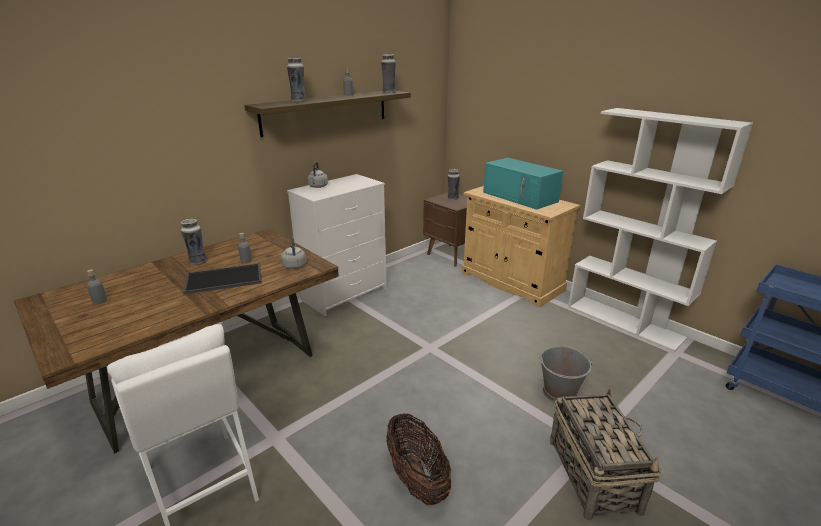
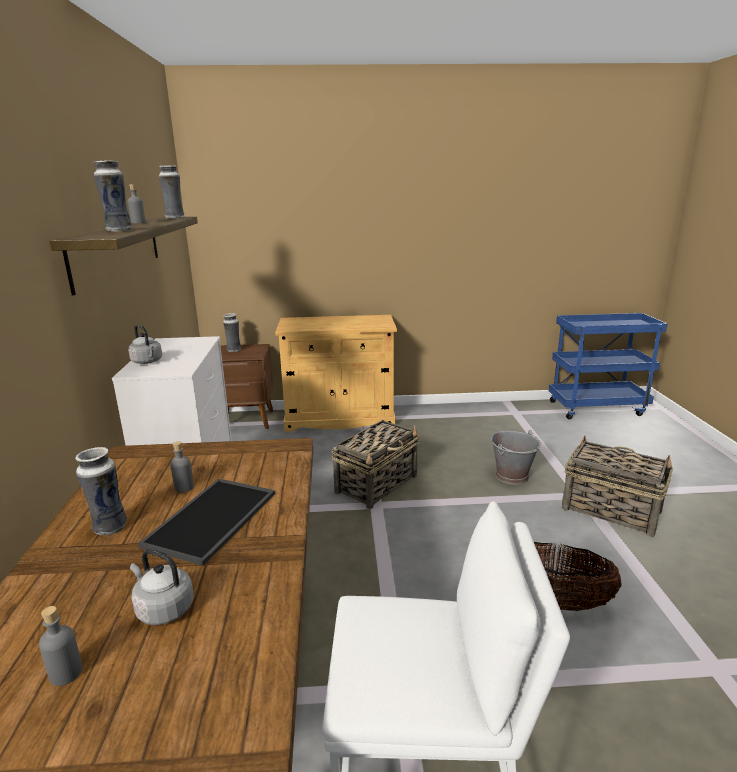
camera: 50 degrees left, 5 degrees down
grey kettle [281,237,306,269] -> grey kettle moved to [130,549,194,625]
turquoise microwave [483,158,563,210] -> none
white bookcase [568,108,753,352] -> none
none -> basket [331,420,419,509]

